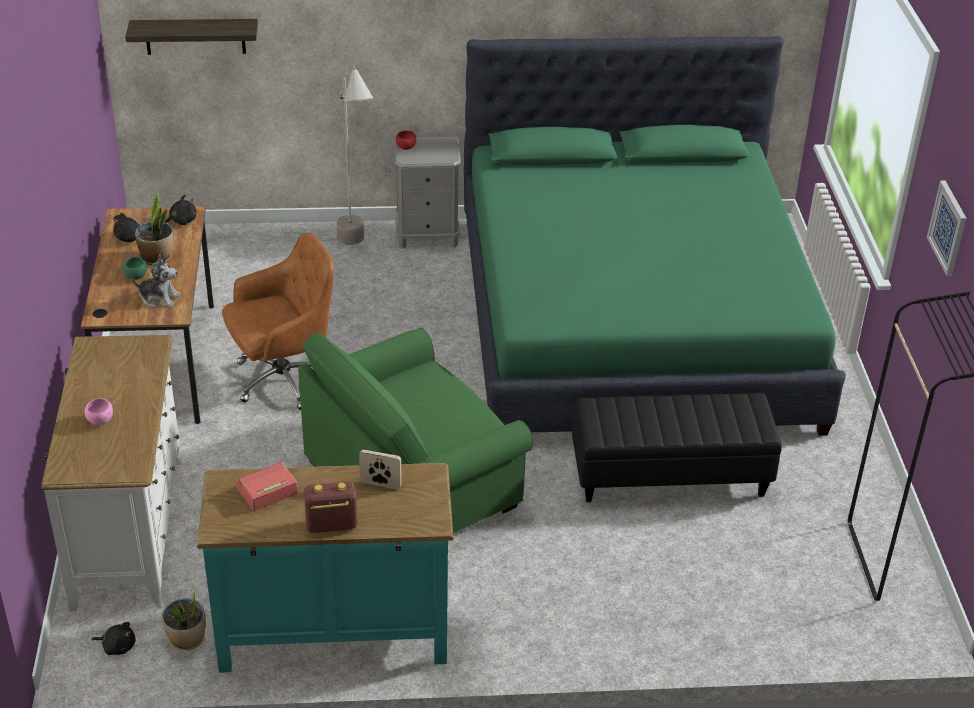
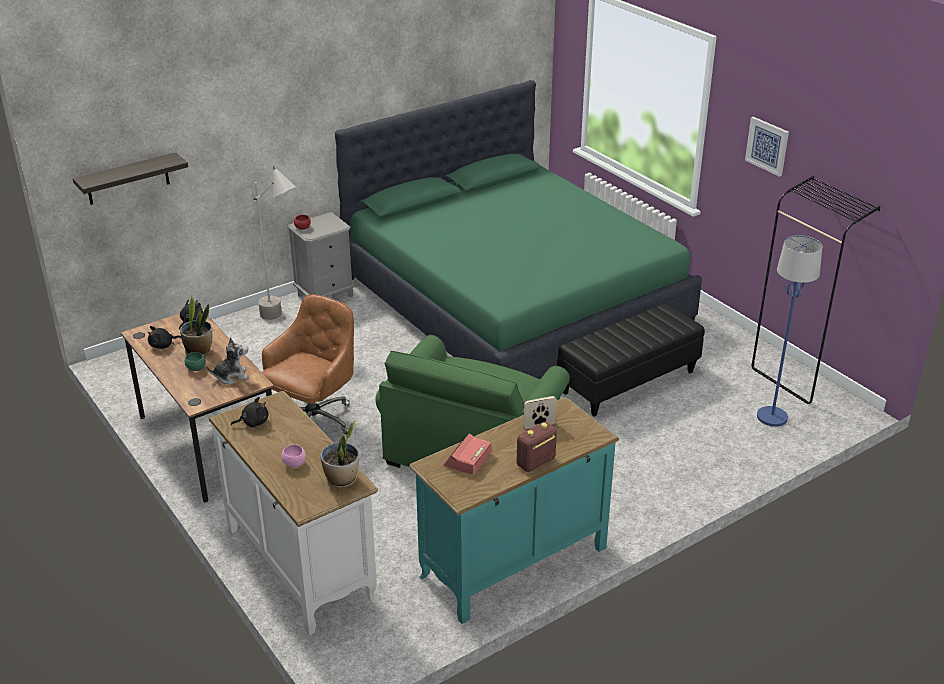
camera: 30 degrees left, 5 degrees down
black plush toy [92,622,135,655] -> black plush toy moved to [231,397,269,427]
potted plant [162,589,206,651] -> potted plant moved to [320,421,359,488]
none -> blue floor lamp [757,235,822,427]

